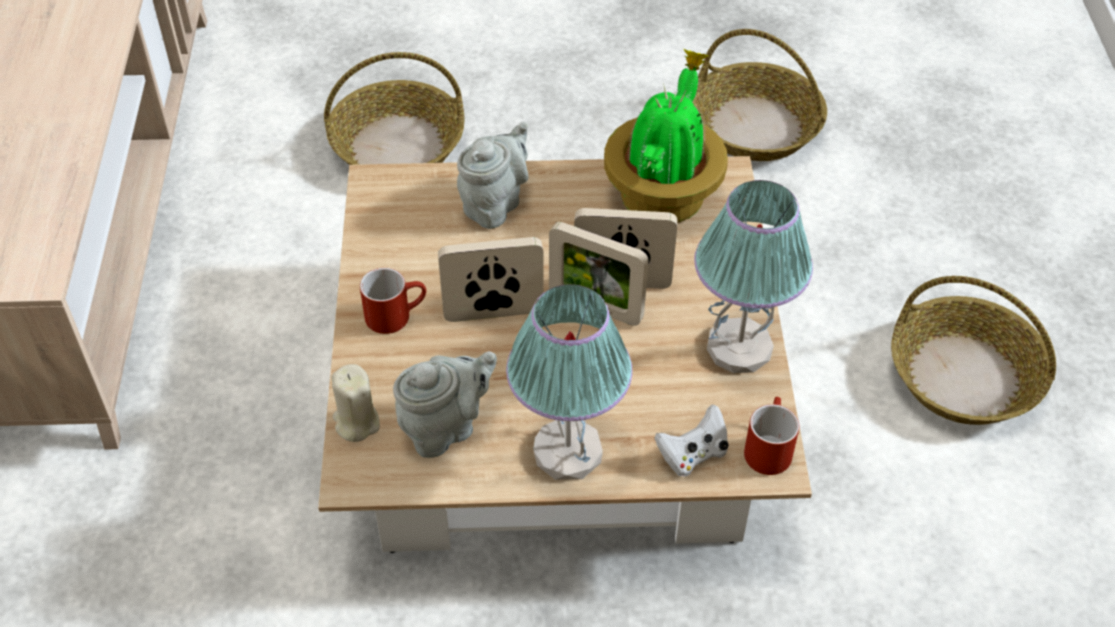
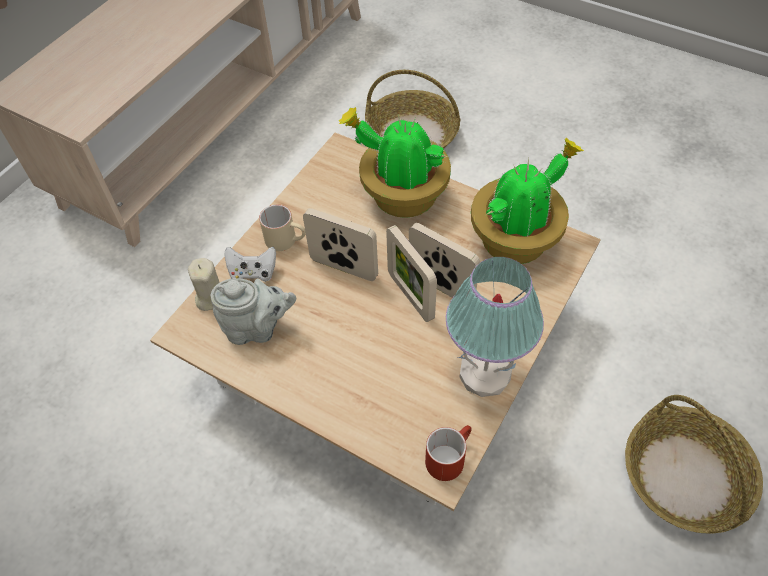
camera: 35 degrees right, 5 degrees up
red mug [360,268,426,334] -> beige mug [259,204,306,251]
grey teapot [457,121,528,229] -> potted plant [339,107,451,218]
table lamp [506,284,633,480] -> none
white game controller [654,404,729,476] -> white game controller moved to [225,247,276,282]
basket [692,29,827,161] -> none

